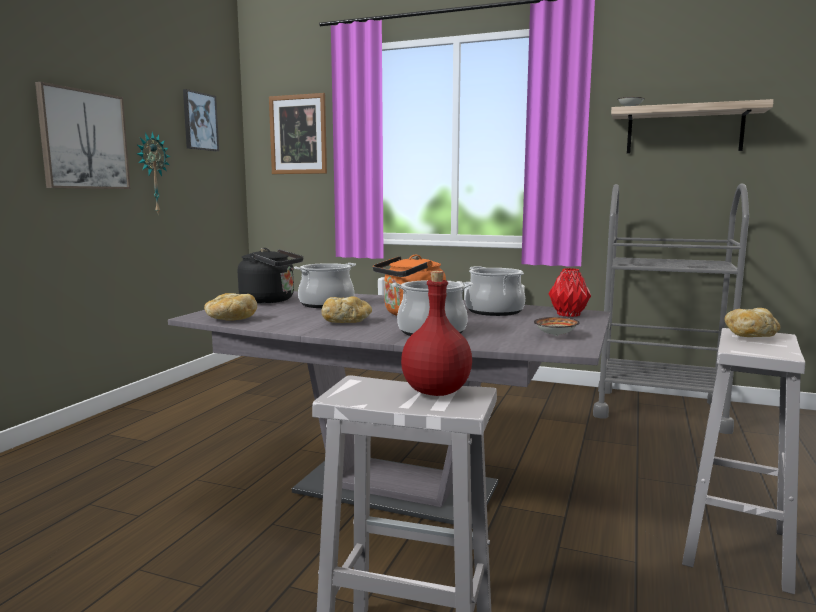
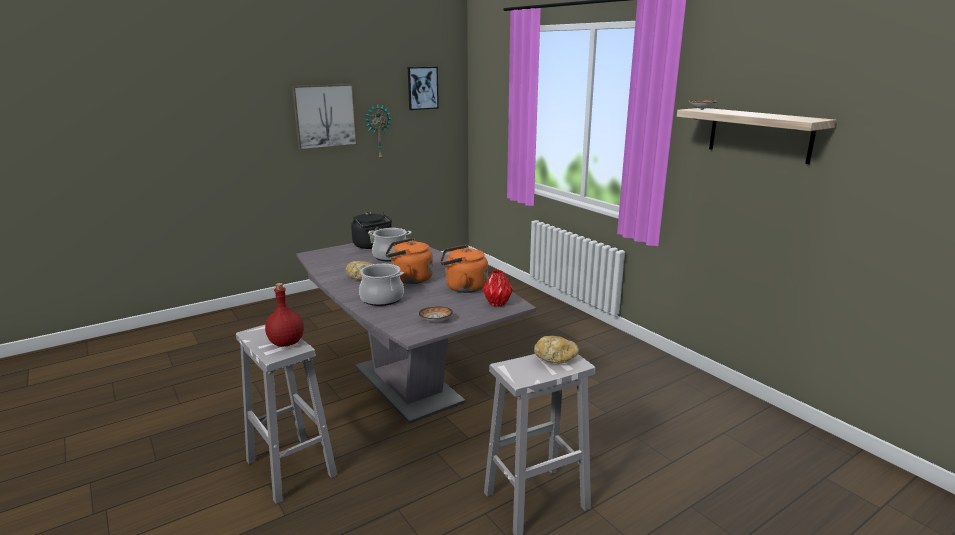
camera: 35 degrees right, 10 degrees up
bread [204,293,257,321] -> none
picture [269,93,327,174] -> none
cooking pot [465,266,525,316] -> orange kettle [441,245,488,293]
grey cart [593,183,749,434] -> none

